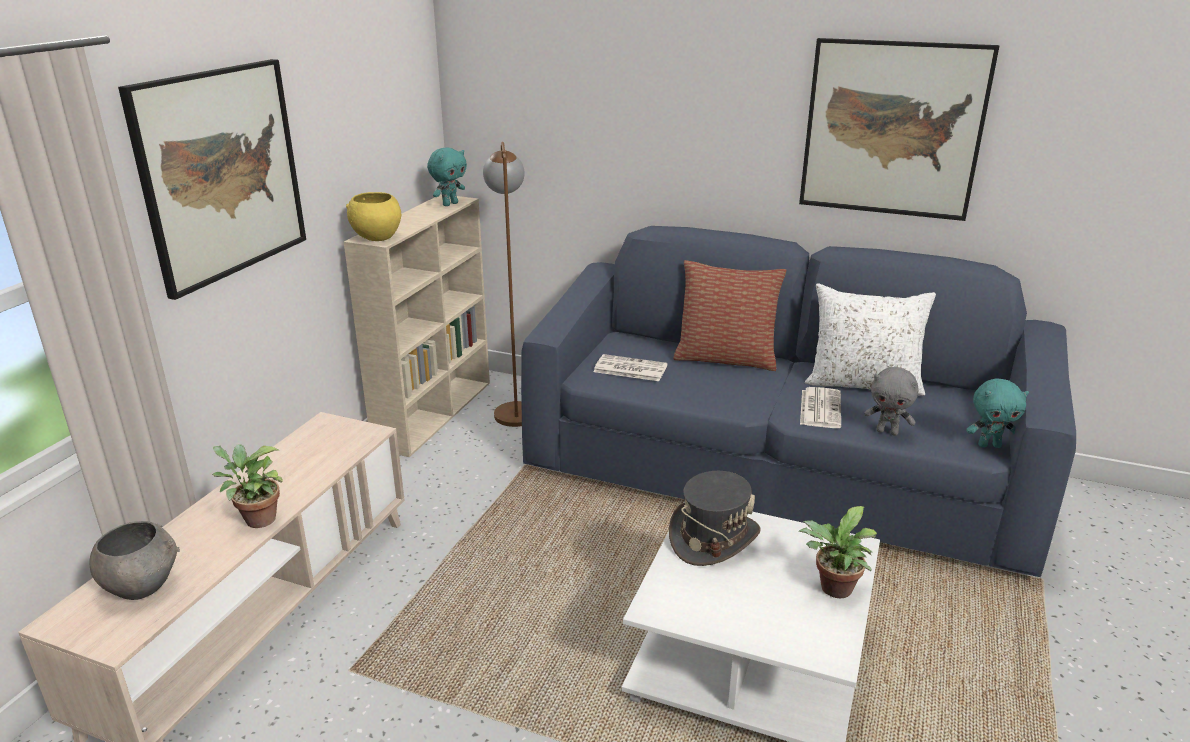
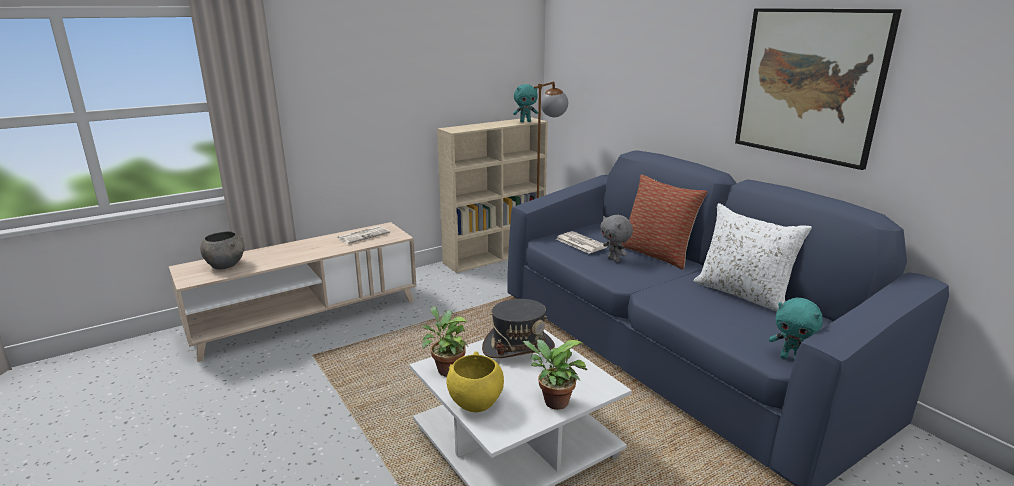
camera: 35 degrees right, 5 degrees down
picture [118,59,306,300] -> none
potted plant [212,444,283,528] -> potted plant moved to [422,307,467,377]
yellow bowl [346,192,401,241] -> yellow bowl moved to [446,351,504,412]
newspaper [800,387,841,428] -> newspaper moved to [337,226,390,244]
grey plush toy [864,367,918,436] -> grey plush toy moved to [600,215,633,262]

